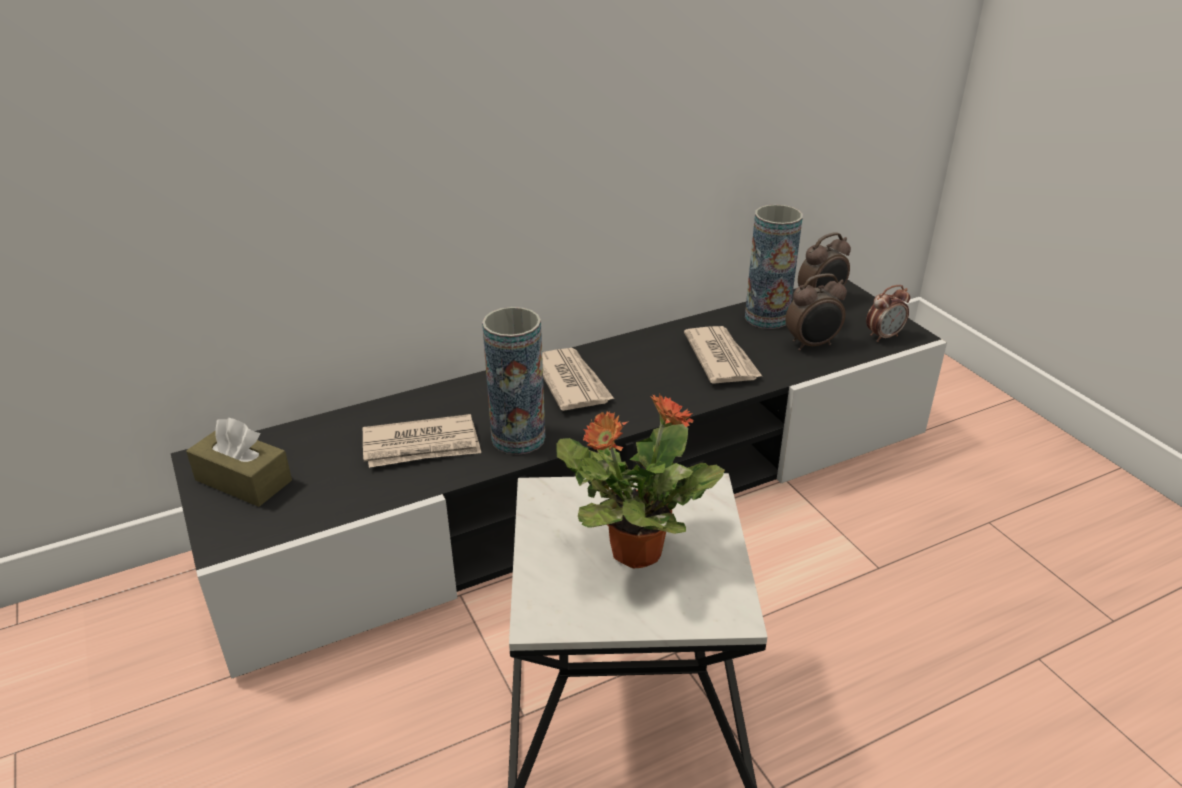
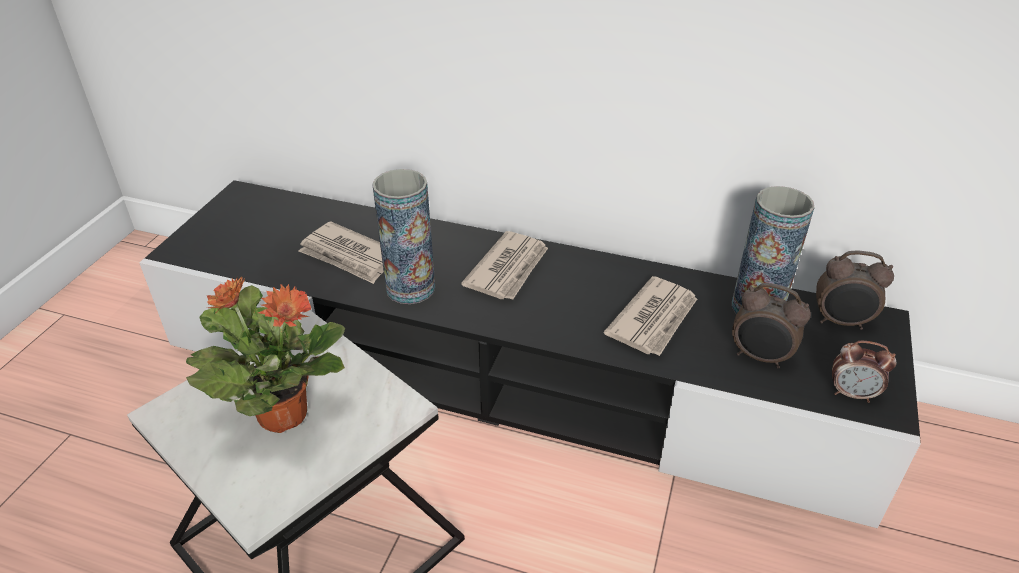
camera: 45 degrees right, 5 degrees up
brown tissue box [186,418,292,507] -> none

